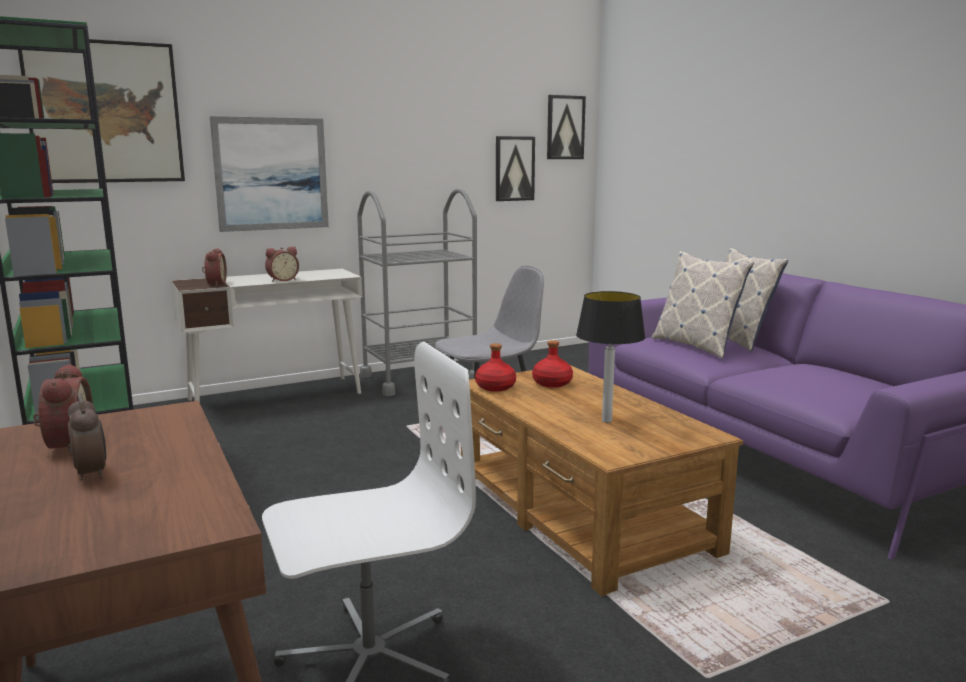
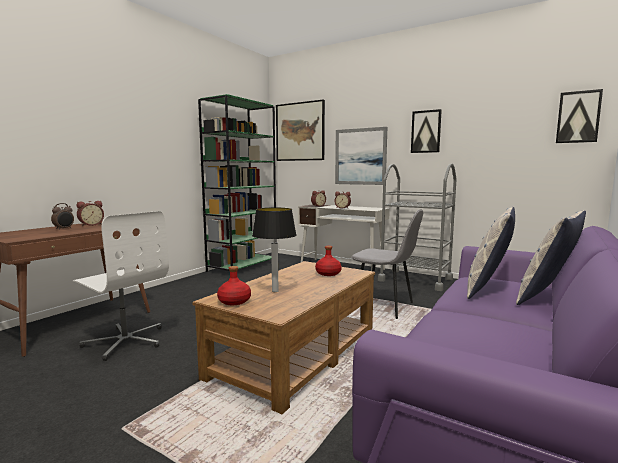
camera: 60 degrees right, 5 degrees down
red bottle [475,343,516,392] -> red bottle moved to [217,266,251,305]
picture [496,136,535,201] -> picture moved to [411,109,442,153]

